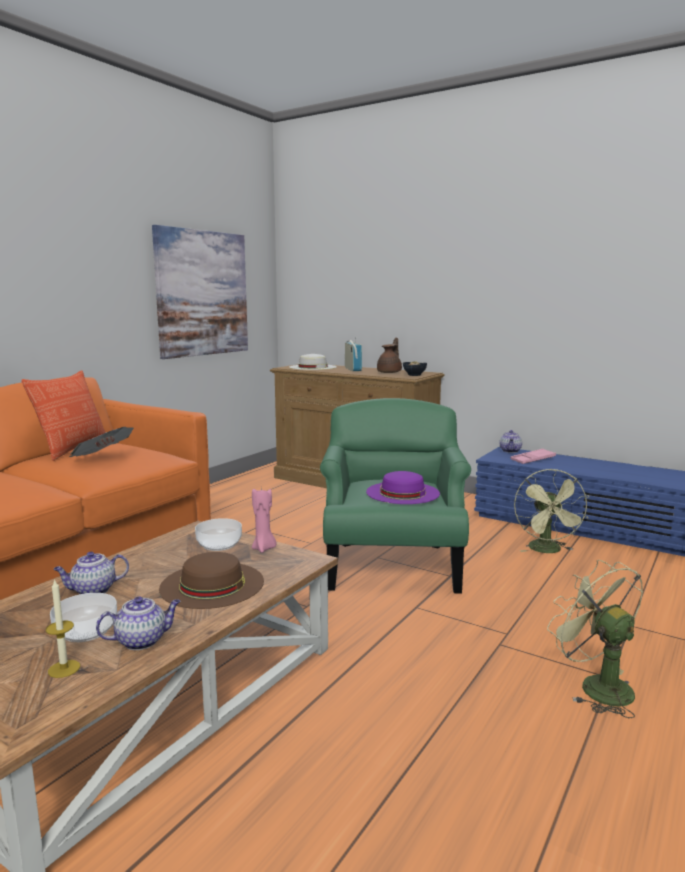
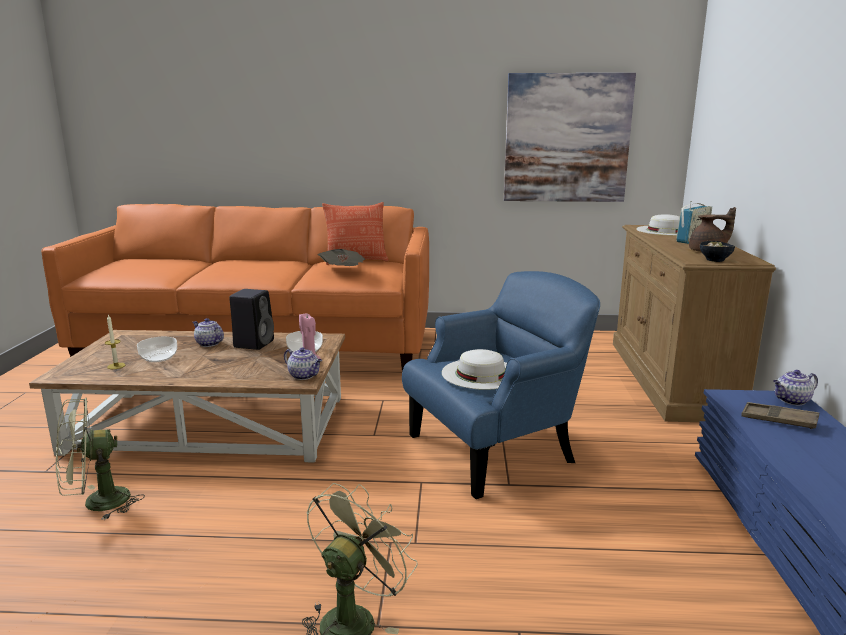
camera: 60 degrees right, 5 degrees up
teapot [96,596,180,650] -> teapot moved to [284,347,322,380]
brown hat [159,552,264,609] -> none
green armchair [320,398,471,593] -> blue armchair [402,271,600,499]
purple hat [366,471,440,504] -> white hat [442,349,507,390]
pink tray [511,448,556,464] -> brown tray [741,402,819,429]
green fan [514,469,589,553] -> green fan moved to [56,398,145,521]
none -> black speaker [229,289,274,350]

